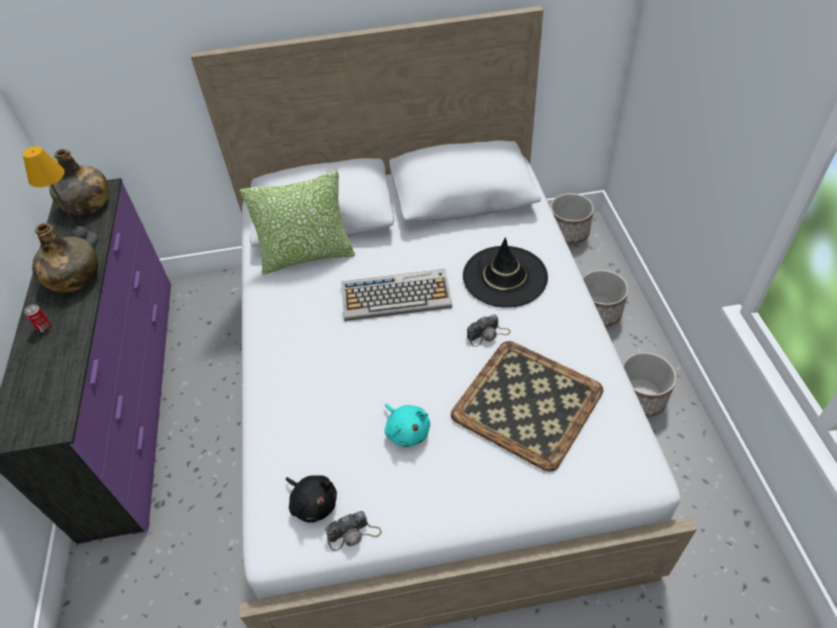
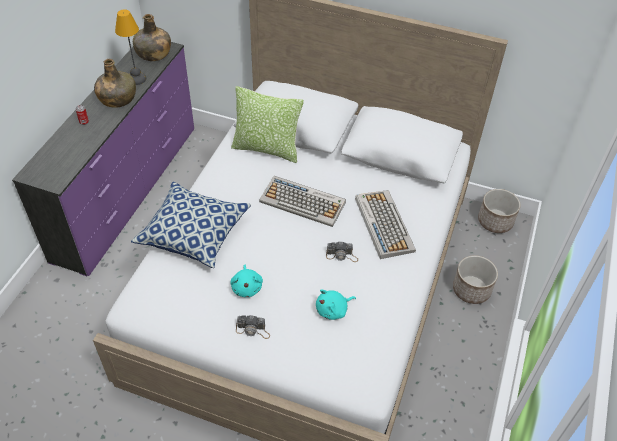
camera: 25 degrees right, 0 degrees up
black plush toy [286,475,337,523] -> none
camera [325,511,382,551] -> camera moved to [236,315,270,339]
tray [451,341,604,472] -> turquoise plush toy [316,289,356,320]
black hat [463,238,548,308] -> keyboard [355,190,416,259]
planter [622,352,677,417] -> none
none -> pillow [131,182,251,268]

